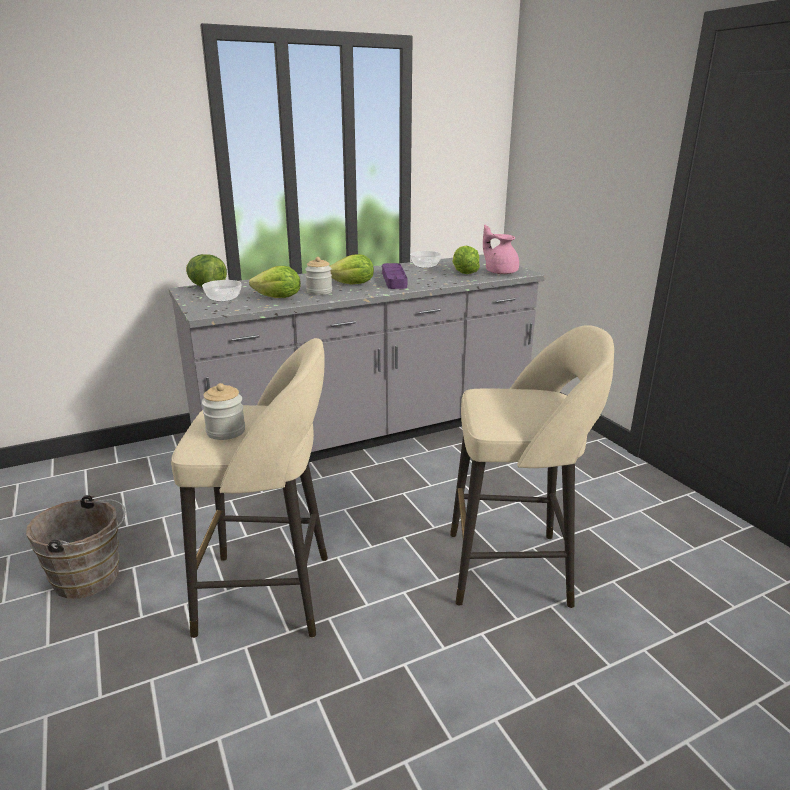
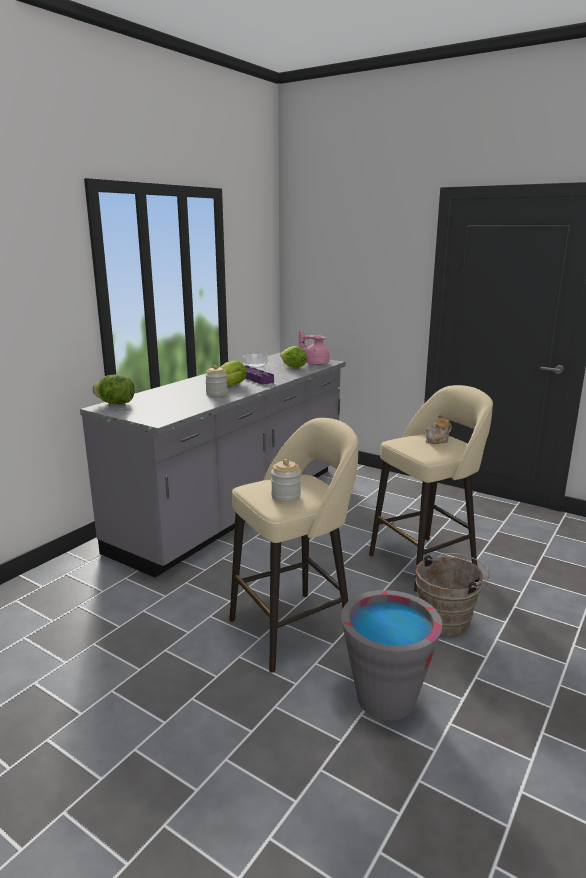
camera: 30 degrees left, 5 degrees down
brown bucket [26,495,125,599] -> brown bucket moved to [415,553,489,636]
bowl [202,280,241,302] -> none
lettuce [249,266,301,298] -> none
none -> grey bucket [341,590,443,721]
none -> teapot [426,414,452,444]

